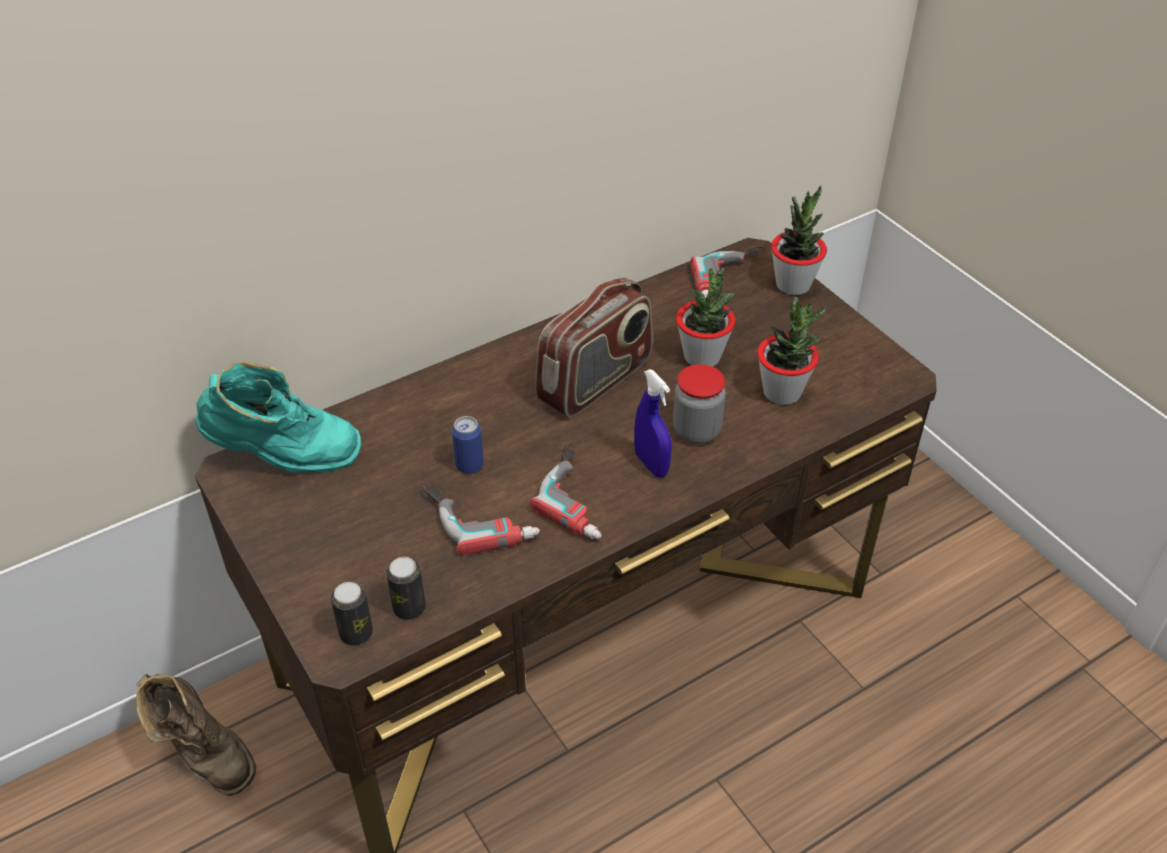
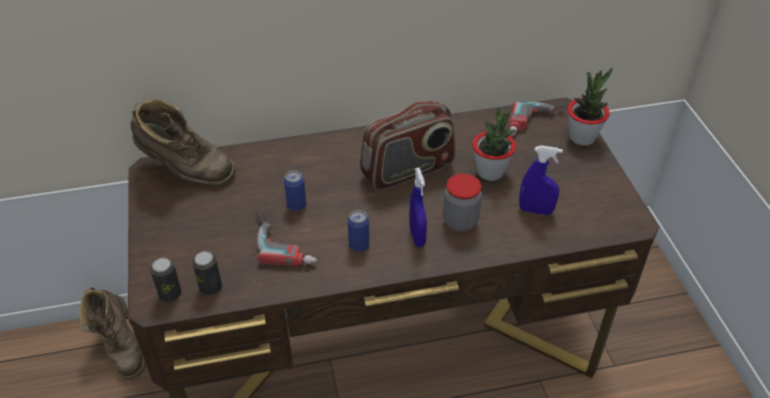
camera: 20 degrees right, 0 degrees up
turquoise boot [196,361,361,473] -> brown boot [131,99,236,187]
power drill [530,442,602,539] -> can [348,210,369,252]
potted plant [757,297,827,405] -> blue spray bottle [519,145,563,215]

